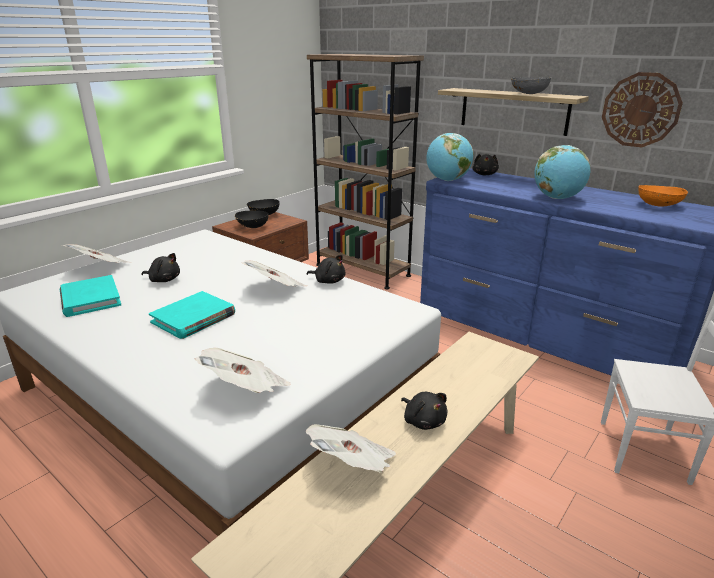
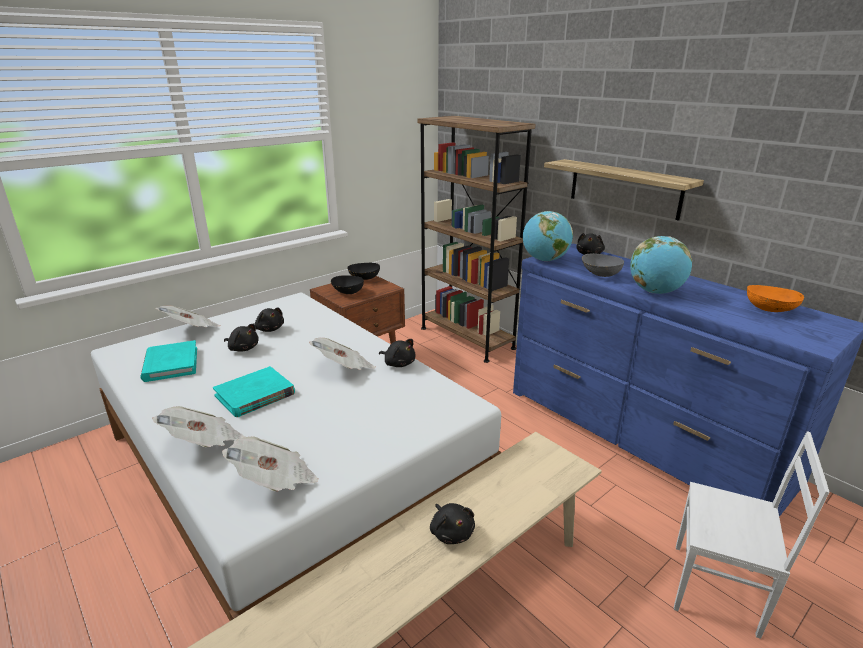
camera: 10 degrees right, 0 degrees up
newspaper [306,424,396,472] -> newspaper moved to [152,406,245,448]
grey bowl [511,77,551,94] -> grey bowl moved to [582,253,624,277]
wall clock [602,72,683,147] -> none
none -> black plush toy [254,308,284,332]

